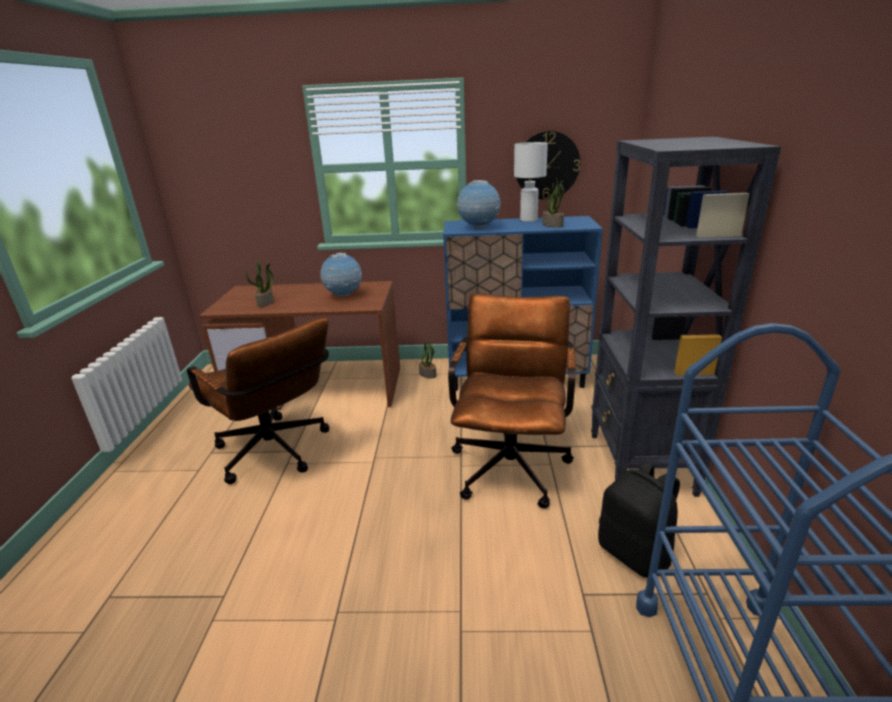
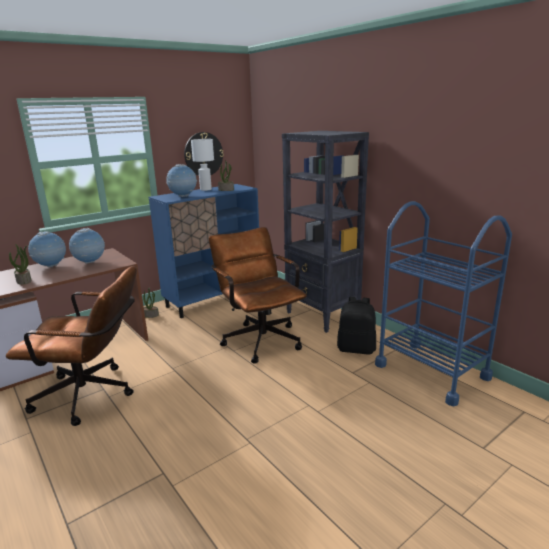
camera: 40 degrees left, 5 degrees down
none -> globe [28,231,66,267]

